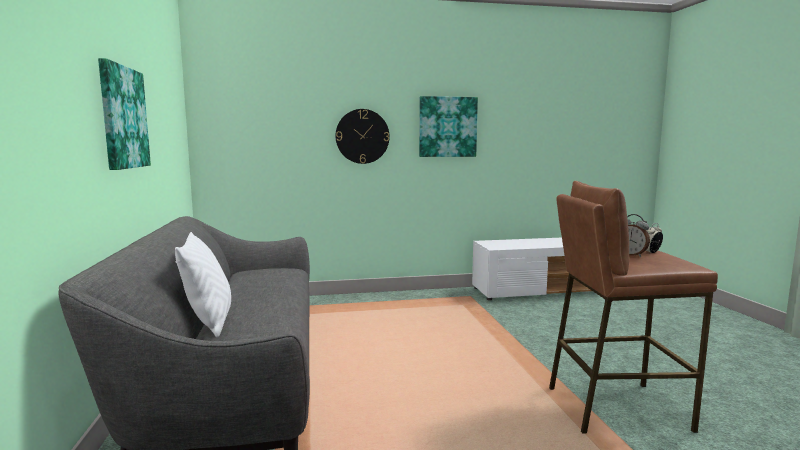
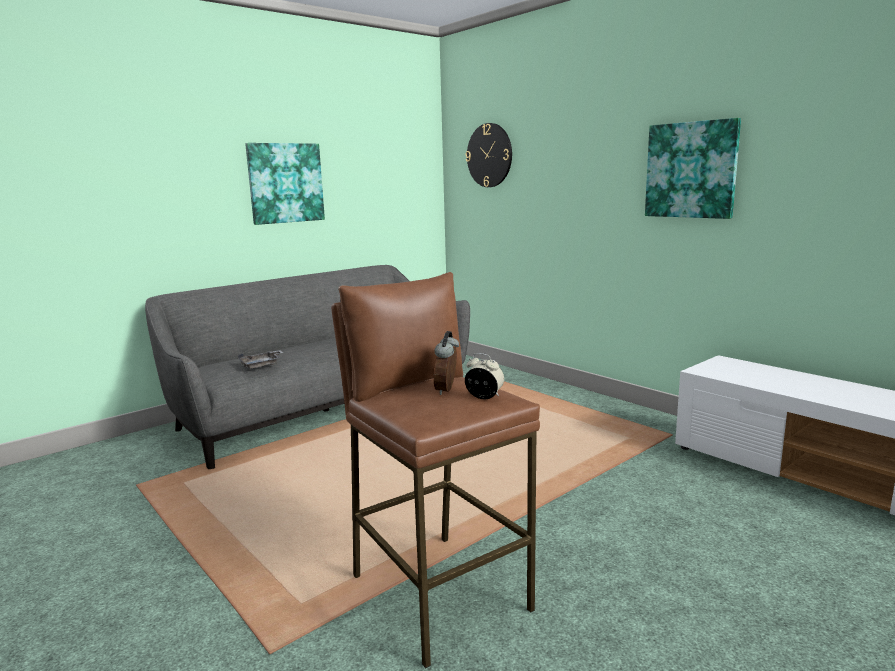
camera: 60 degrees right, 5 degrees up
white pillow [175,232,231,337] -> none
wall clock [335,109,390,164] -> wall clock moved to [466,123,512,187]
none -> grey tray [238,350,284,369]

